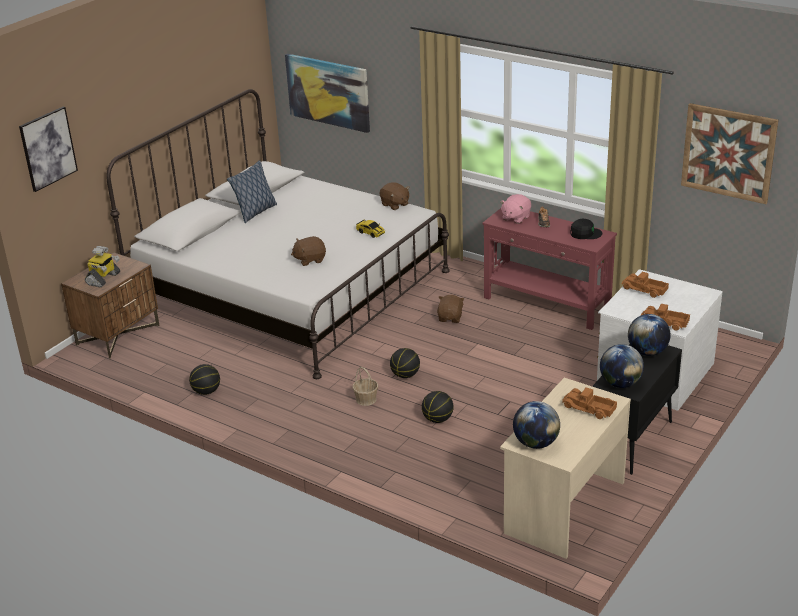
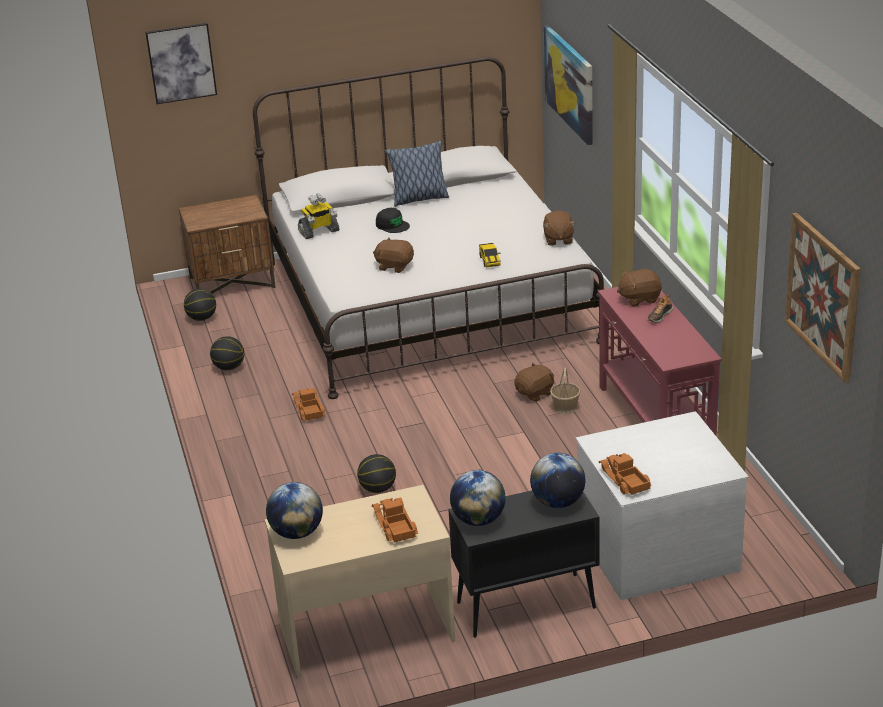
camera: 40 degrees right, 0 degrees up
toy robot [85,246,120,287] -> toy robot moved to [298,194,340,239]
basket [353,367,378,406] -> basket moved to [550,368,581,414]
basketball [390,348,420,378] -> basketball moved to [184,289,216,321]
pink plush toy [500,194,531,224] -> brown plush toy [617,269,662,307]
black cap [570,219,602,239] -> black cap moved to [376,208,410,233]
toy truck [621,272,669,298] -> toy truck moved to [292,388,326,421]

